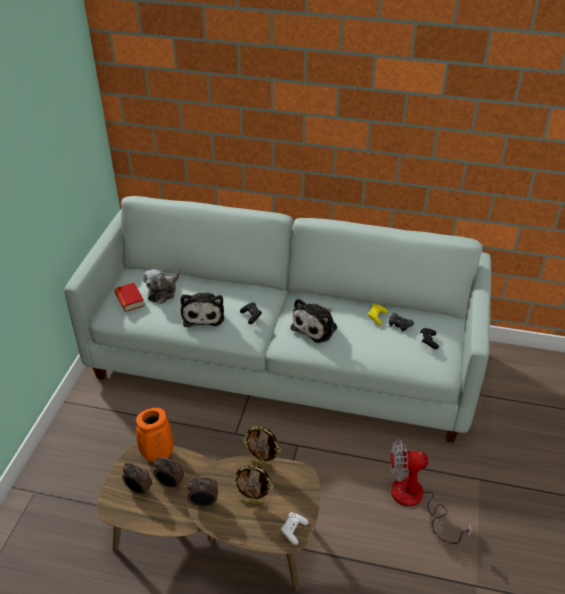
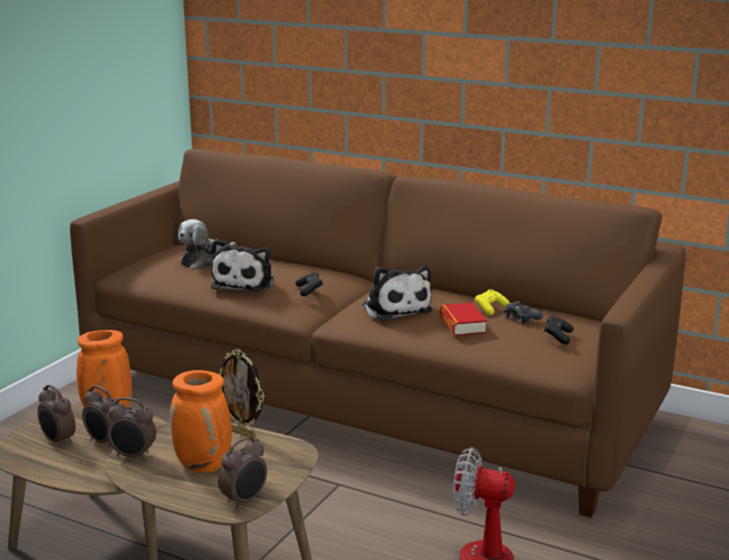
camera: 15 degrees right, 20 degrees down
white sofa [64,196,491,443] -> brown sofa [70,149,686,518]
book [114,283,145,312] -> book moved to [440,303,487,336]
picture frame [232,464,274,505] -> orange vase [170,370,232,473]
white game controller [281,512,308,545] -> alarm clock [218,436,267,509]
plush toy [290,298,337,343] -> plush toy turned 75 degrees counterclockwise [363,266,432,321]

